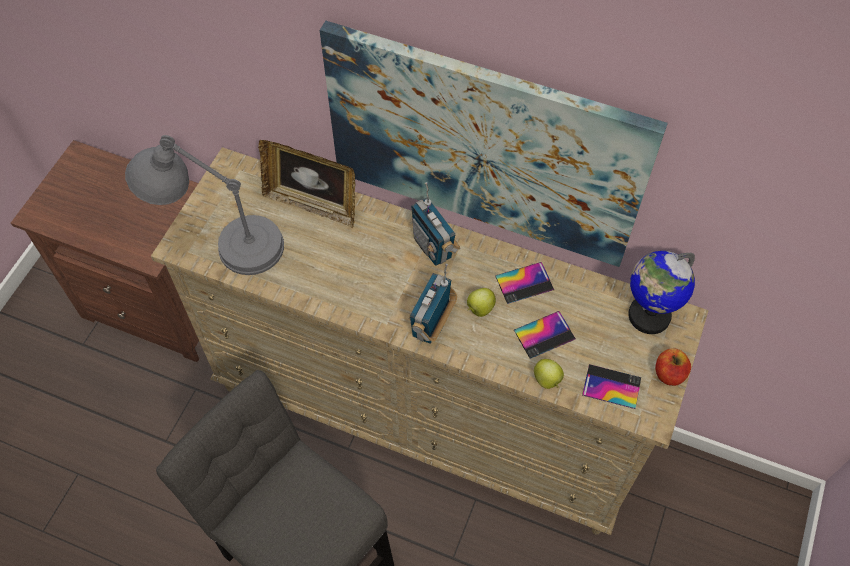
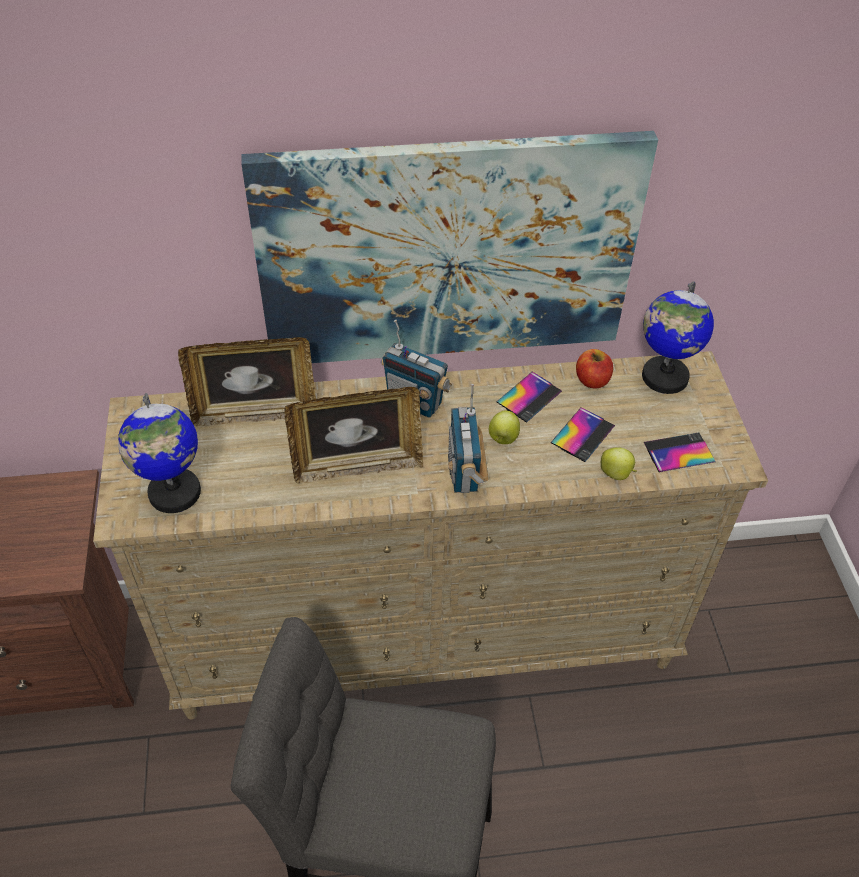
camera: 30 degrees left, 10 degrees down
grey table lamp [125,135,284,275] -> globe [118,393,201,513]
apple [656,348,691,386] -> apple moved to [576,349,613,389]
none -> picture frame [285,387,423,483]

